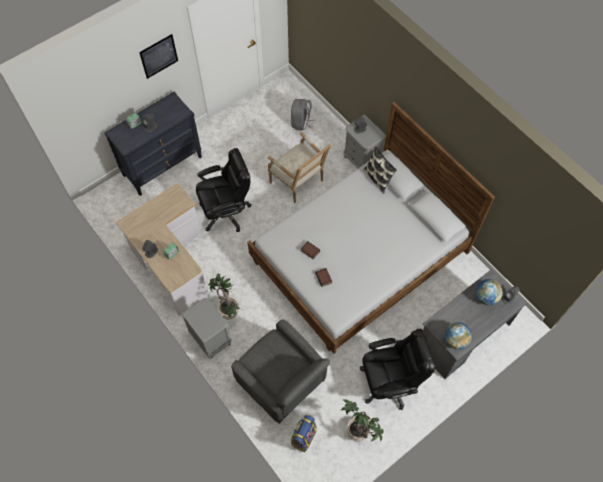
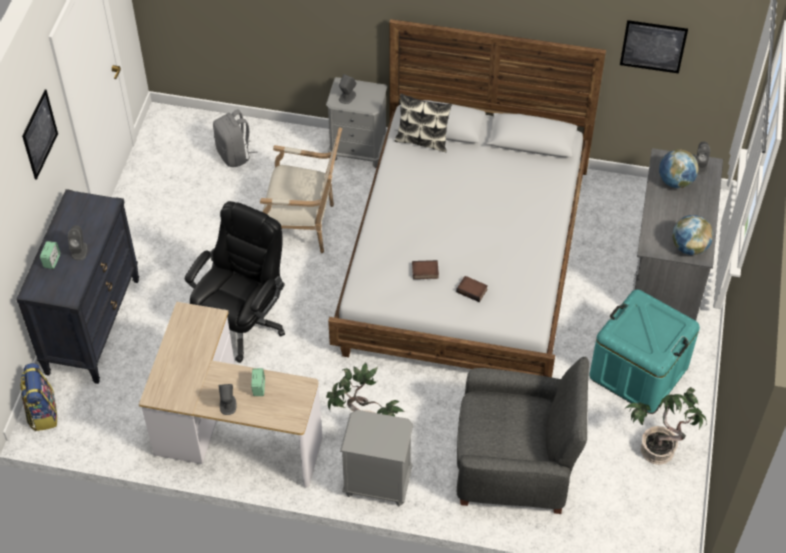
camera: 40 degrees left, 10 degrees down
backpack [291,415,317,452] -> backpack moved to [20,363,57,431]
black office chair [360,329,435,410] -> turquoise storage box [590,289,700,413]
none -> picture [620,20,688,74]

